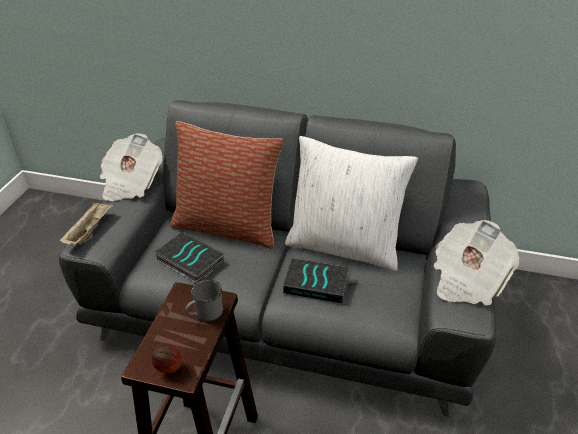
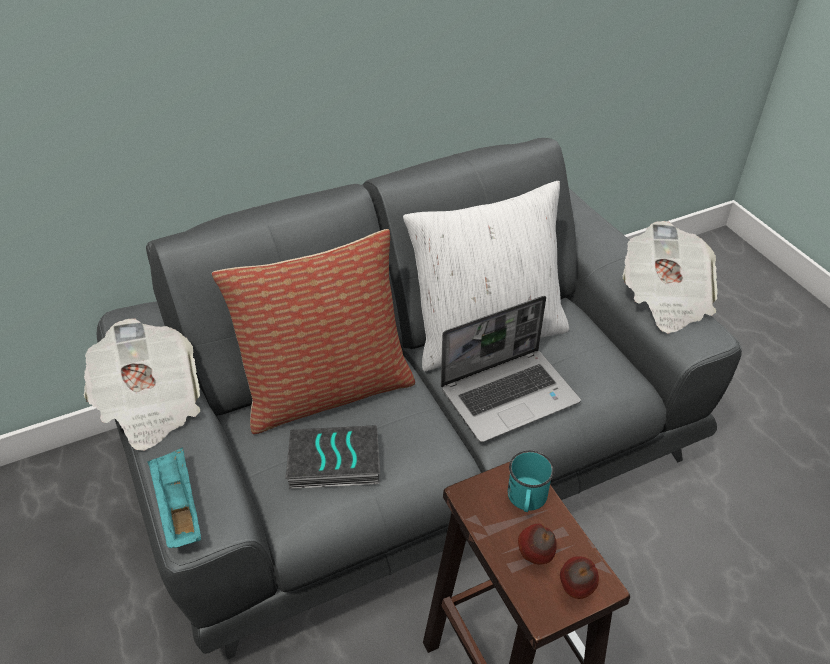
camera: 40 degrees left, 5 degrees up
beige tray [59,202,113,246] -> turquoise tray [147,448,201,548]
grey mug [185,279,223,321] -> turquoise mug [508,451,554,512]
book [283,258,350,303] -> laptop [441,296,581,442]
none -> apple [518,524,557,565]

